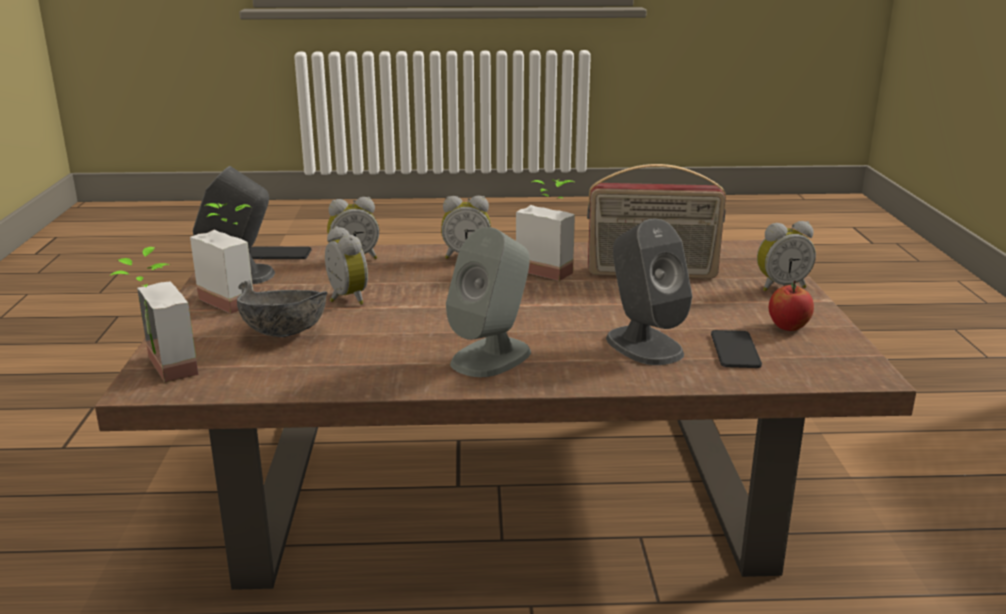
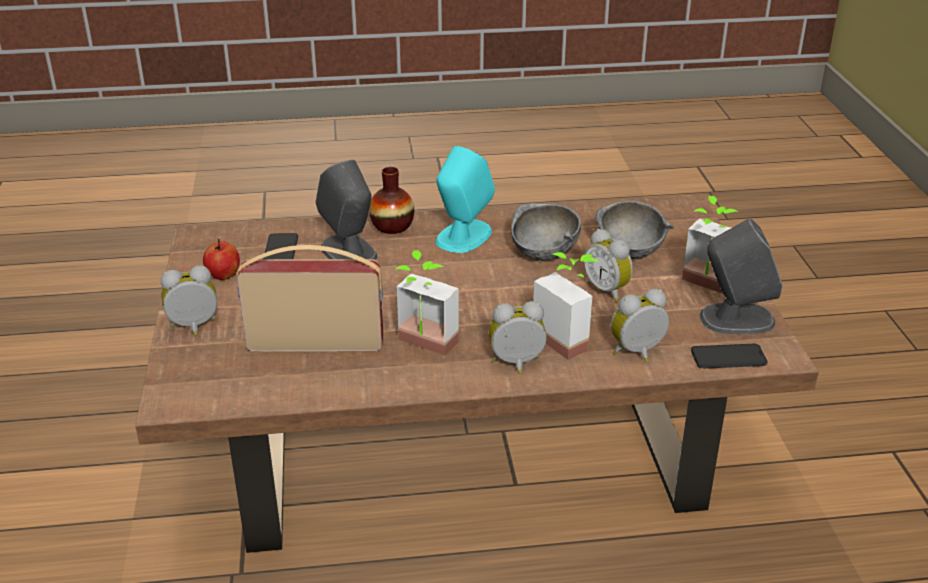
camera: 175 degrees right, 10 degrees up
potted plant [109,247,198,383] -> potted plant moved to [533,252,598,360]
grey speaker [446,227,531,377] -> turquoise speaker [435,146,495,253]
none -> vase [369,167,414,234]
none -> grey bowl [511,203,581,261]

